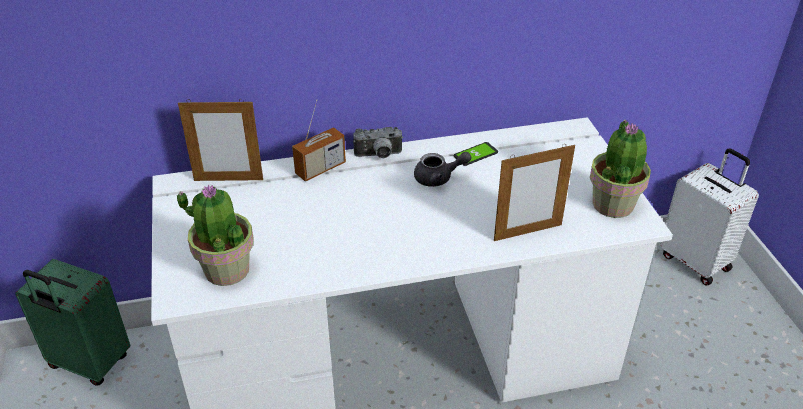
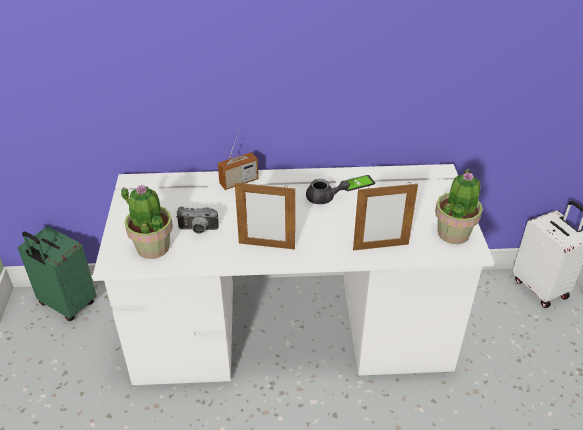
camera: 10 degrees right, 0 degrees up
picture frame [178,99,263,181] -> picture frame moved to [235,181,295,249]
camera [353,127,403,159] -> camera moved to [176,207,219,234]

